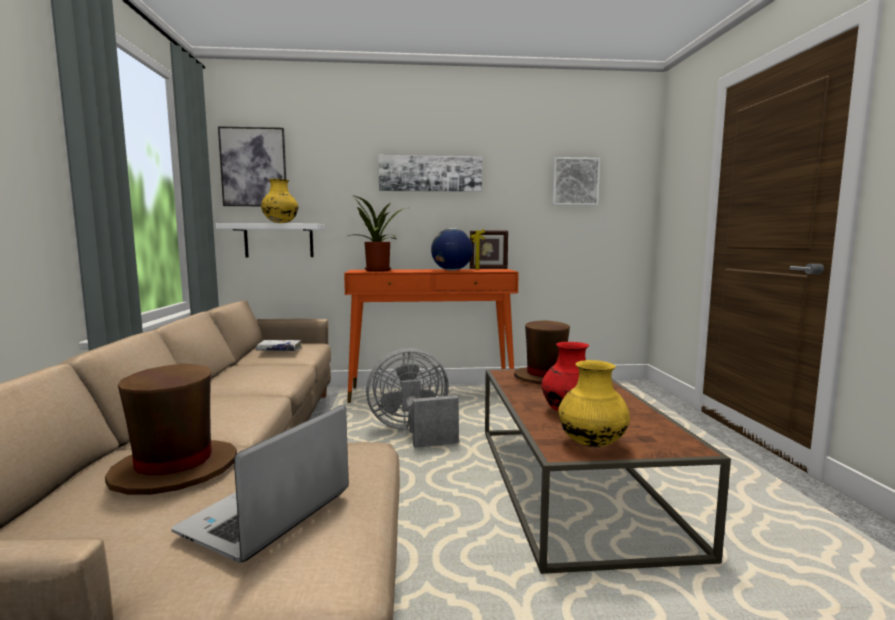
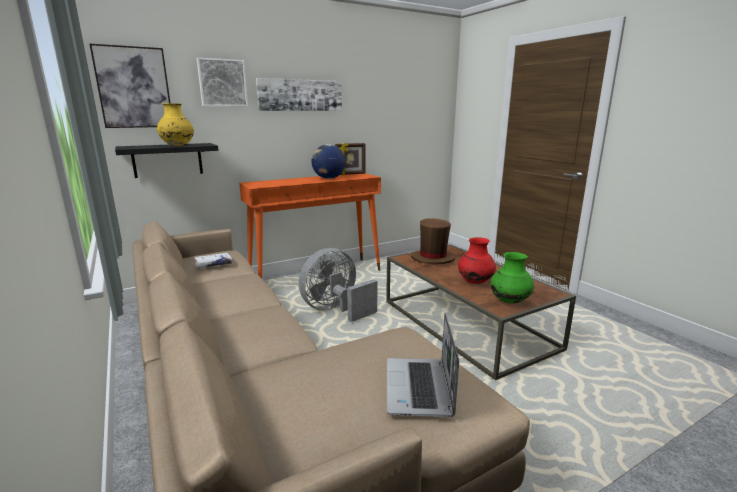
camera: 25 degrees left, 10 degrees up
brown hat [105,364,237,495] -> none
white shelf [216,223,325,257] -> black shelf [115,143,218,178]
potted plant [348,196,406,272] -> none
picture [552,157,600,205] -> picture moved to [197,58,248,107]
yellow vase [558,360,630,447] -> green vase [491,252,534,304]

